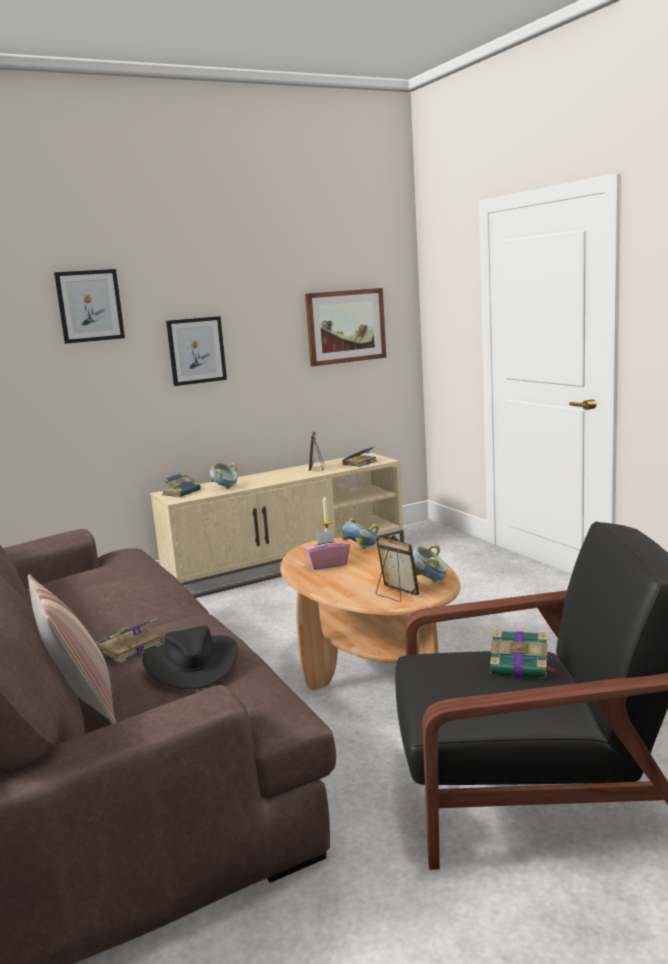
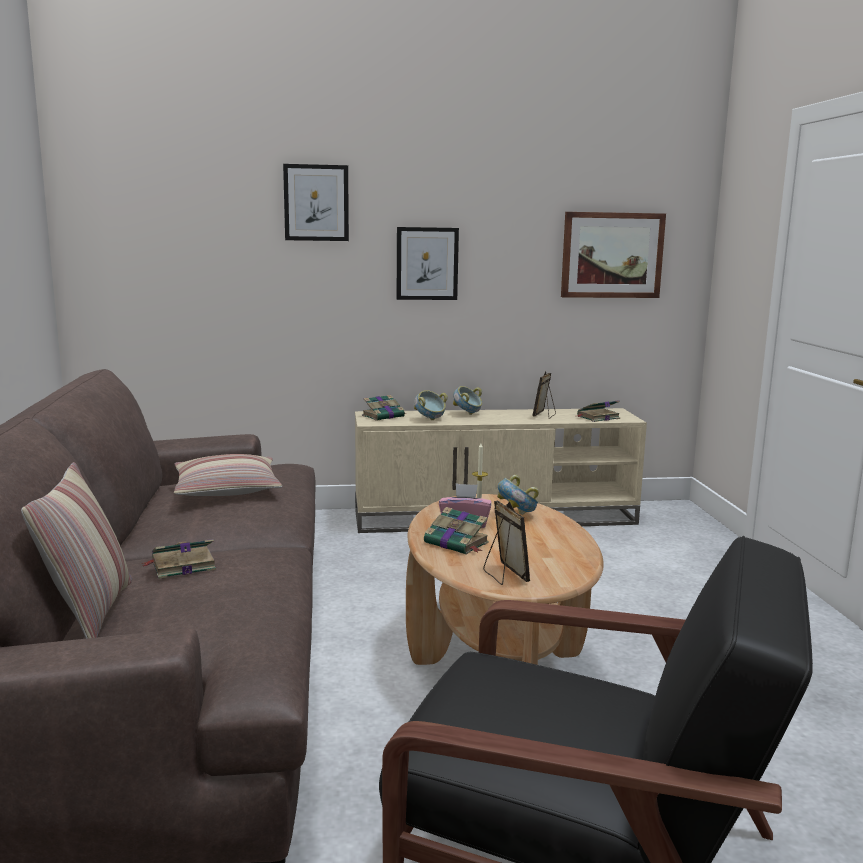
camera: 20 degrees right, 0 degrees up
black hat [142,625,238,689] -> none
bowl [412,544,448,582] -> bowl moved to [453,386,482,415]
book [490,630,558,678] -> book moved to [424,507,489,555]
none -> pillow [174,454,282,496]

